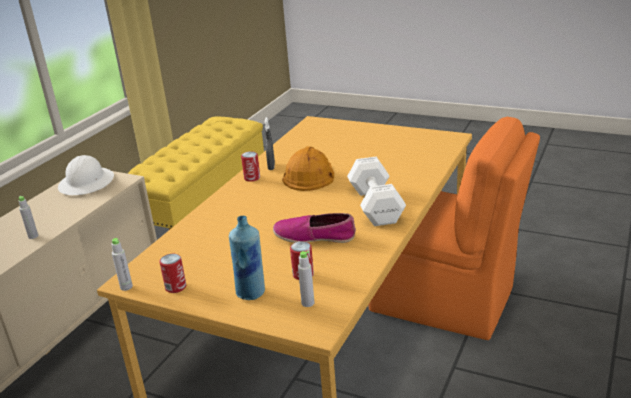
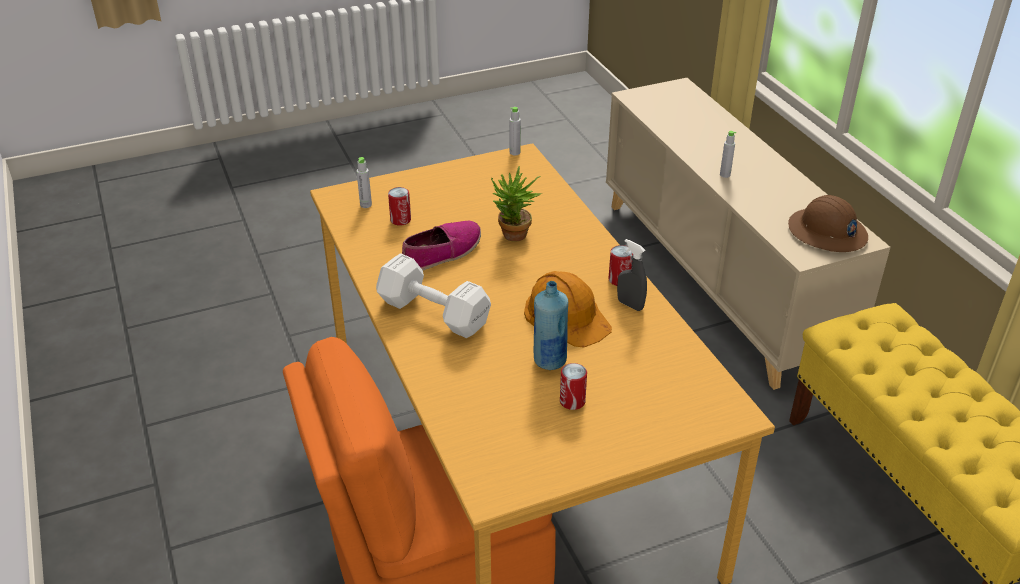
camera: 130 degrees right, 10 degrees up
white hard hat [58,155,114,195] -> brown hard hat [788,195,868,252]
can [159,254,186,293] -> can moved to [560,363,587,410]
blue bottle [229,216,265,300] -> blue bottle moved to [534,281,568,370]
none -> potted plant [491,166,542,242]

